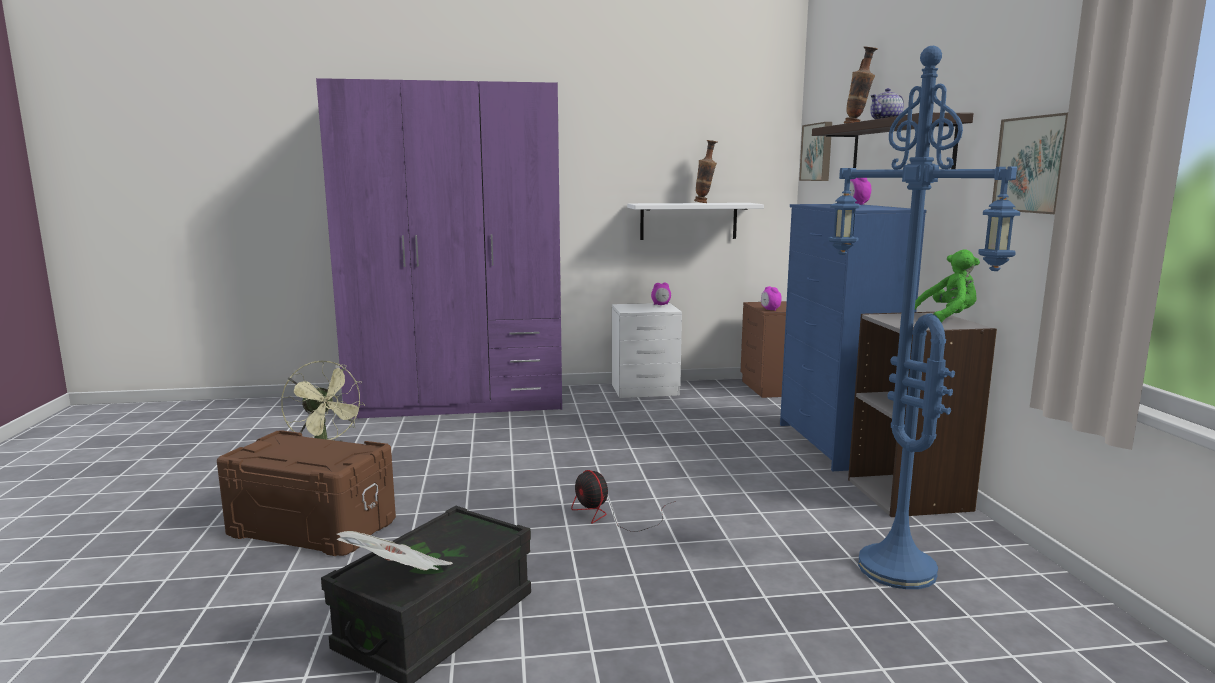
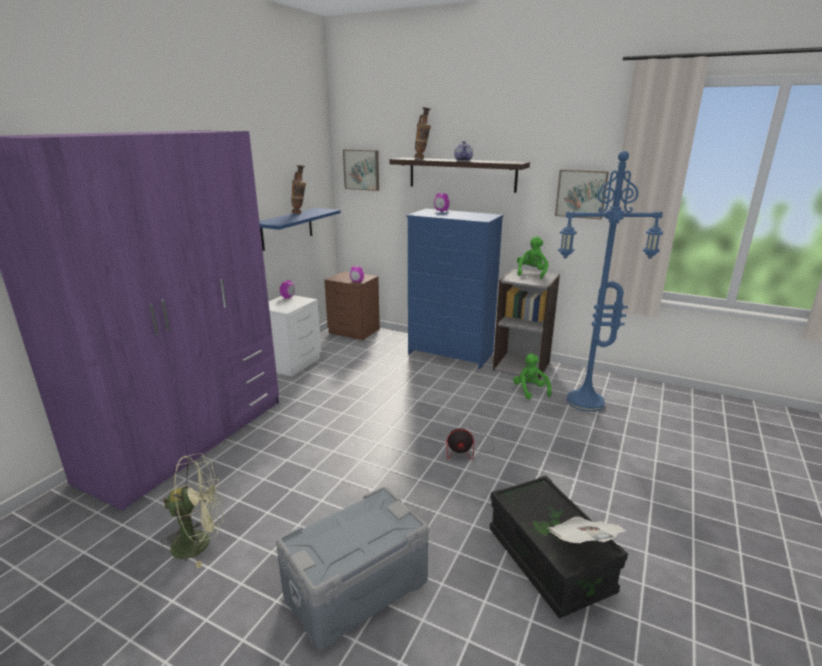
camera: 55 degrees left, 10 degrees up
brown storage box [217,430,396,556] -> grey storage box [276,487,428,650]
white shelf [627,203,764,240] -> blue shelf [259,208,341,251]
none -> green plush toy [513,353,552,400]

